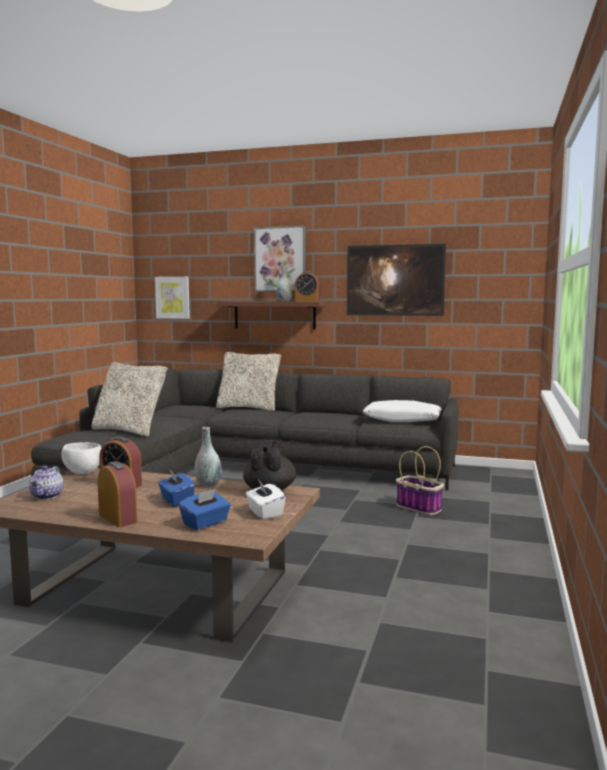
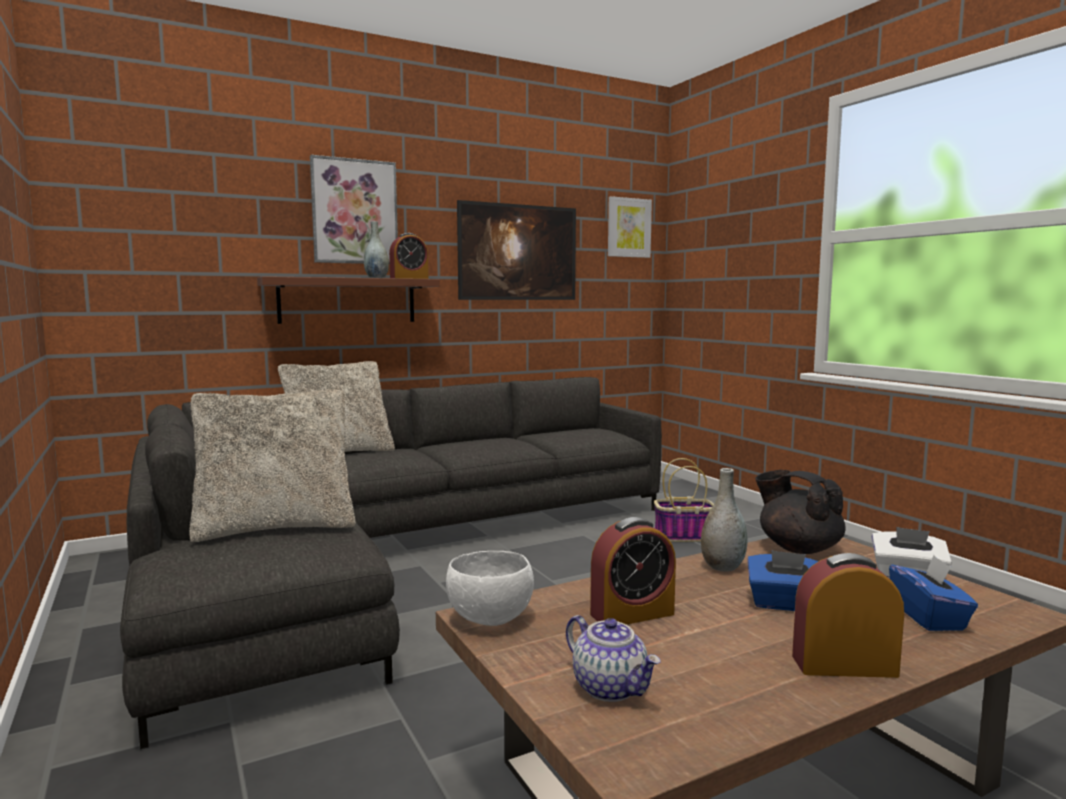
camera: 45 degrees left, 0 degrees up
picture [155,277,190,319] -> picture moved to [608,196,652,258]
white pillow [363,400,442,422] -> none

